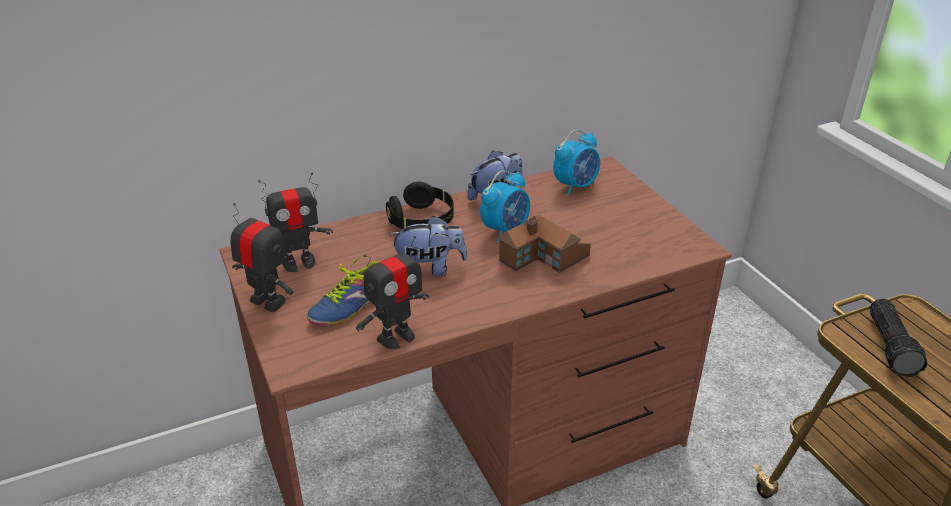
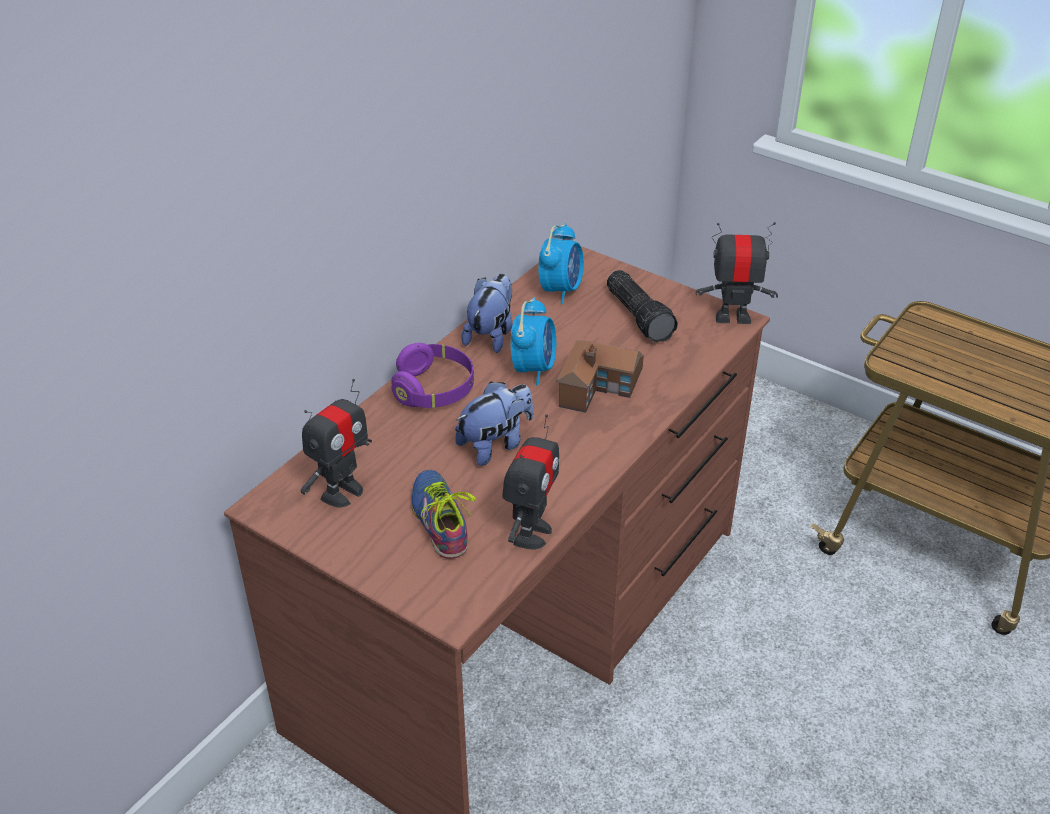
camera: 30 degrees left, 5 degrees up
toy robot [231,203,293,312] -> toy robot moved to [696,222,778,324]
shoe [307,254,379,325] -> shoe turned 150 degrees clockwise [411,470,476,559]
black headphones [386,182,454,229] -> purple headphones [391,343,474,408]
flashlight [870,299,928,377] -> flashlight moved to [607,270,678,343]

